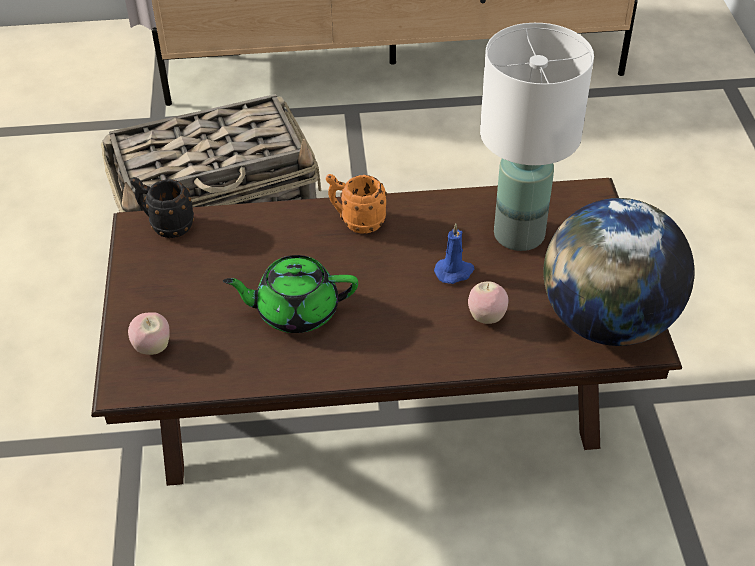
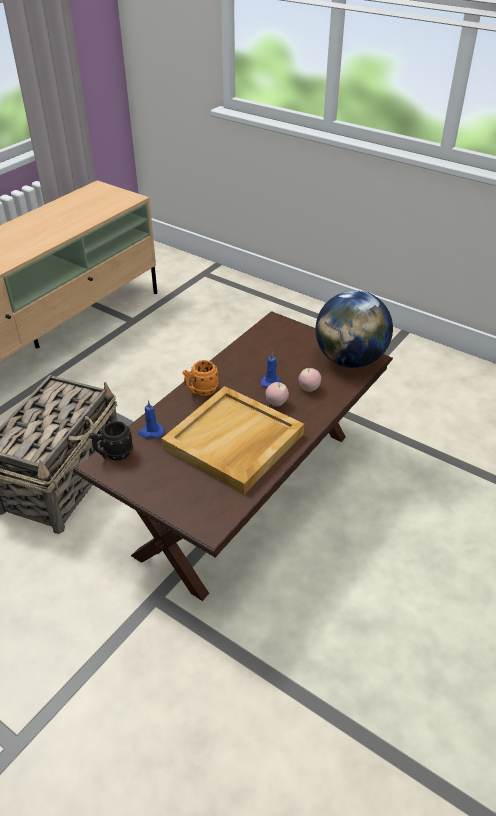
camera: 50 degrees left, 5 degrees down
apple [128,312,170,355] -> apple moved to [266,382,289,407]
green teapot [223,255,358,333] -> beige tray [161,386,304,494]
white table lamp [480,23,594,251] -> none
none -> blue candle [138,401,164,439]

